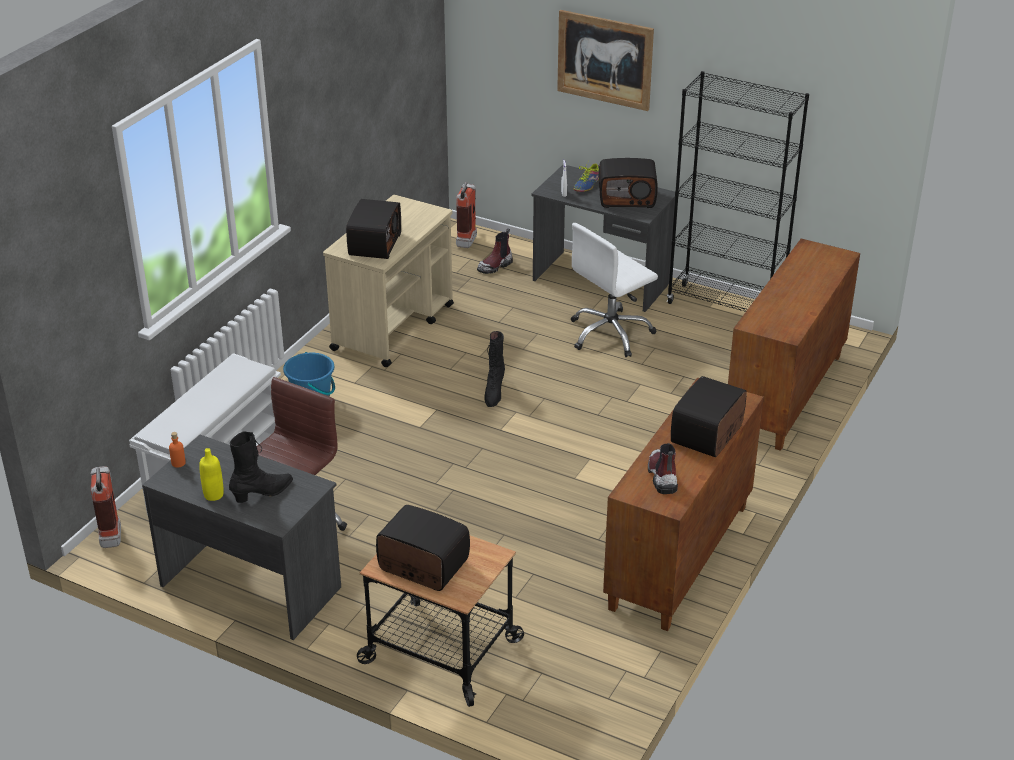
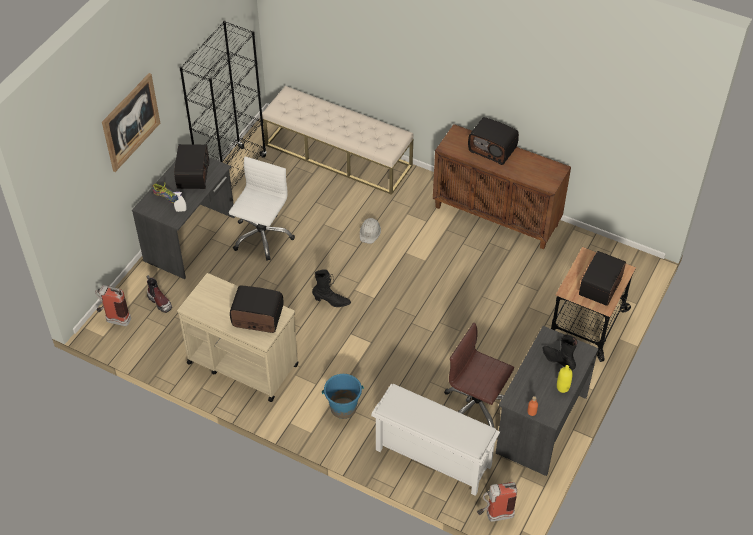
camera: 90 degrees left, 15 degrees up
white office chair [571,223,658,357] -> white office chair turned 120 degrees counterclockwise [229,157,295,261]
boot [648,443,678,494] -> none
brown cabinet [728,238,860,451] -> beige bench [262,86,413,195]
none -> white hard hat [360,218,381,244]

